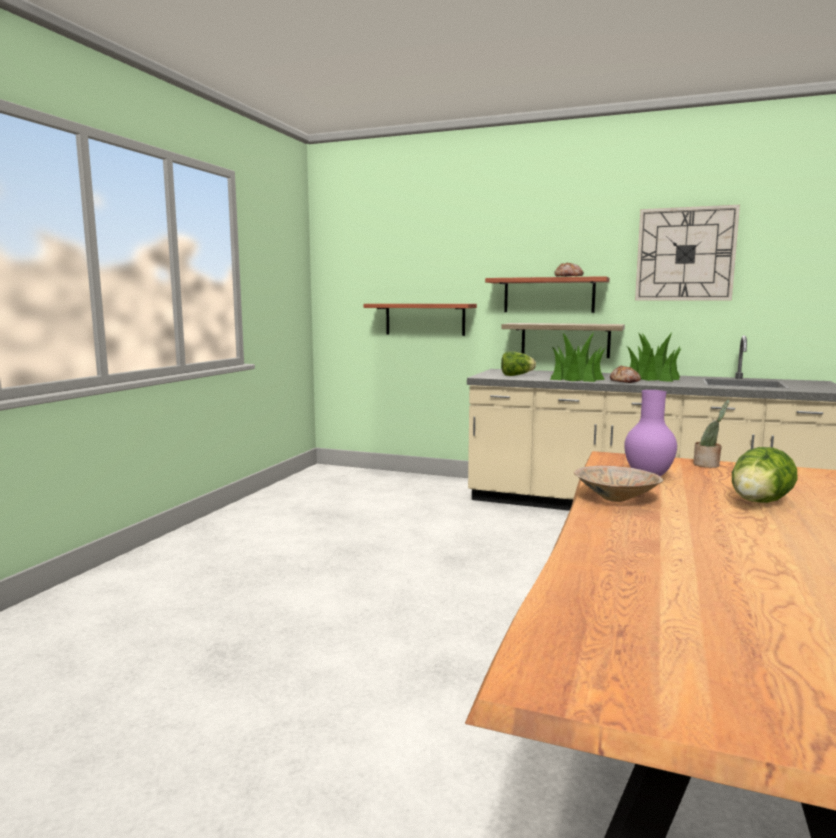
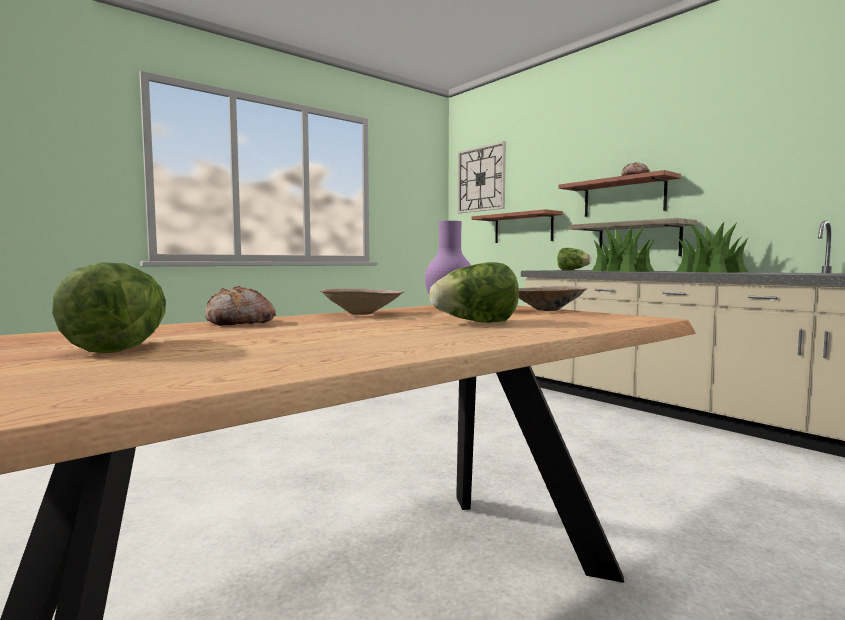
camera: 30 degrees right, 5 degrees down
bread [610,366,641,383] -> bread moved to [205,286,276,326]
wall clock [635,205,740,301] -> wall clock moved to [458,141,506,213]
potted plant [693,400,730,468] -> beige bowl [519,286,588,311]
none -> lettuce [52,262,166,353]

